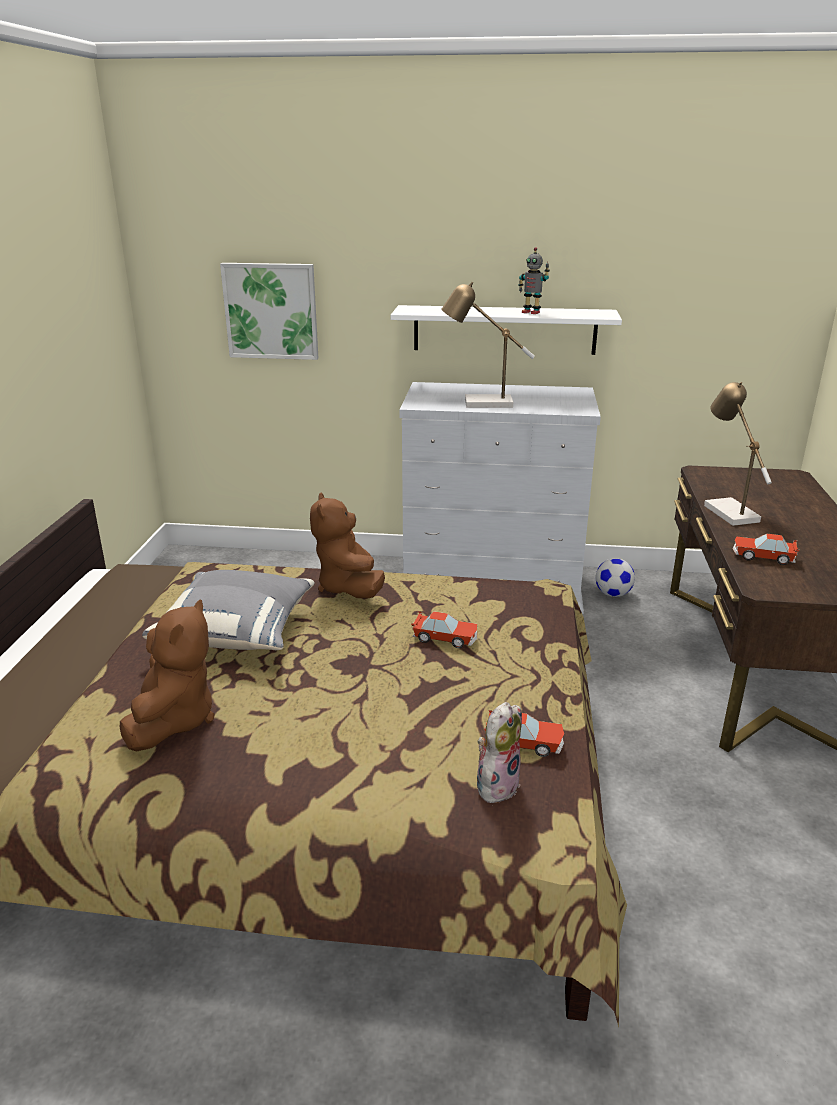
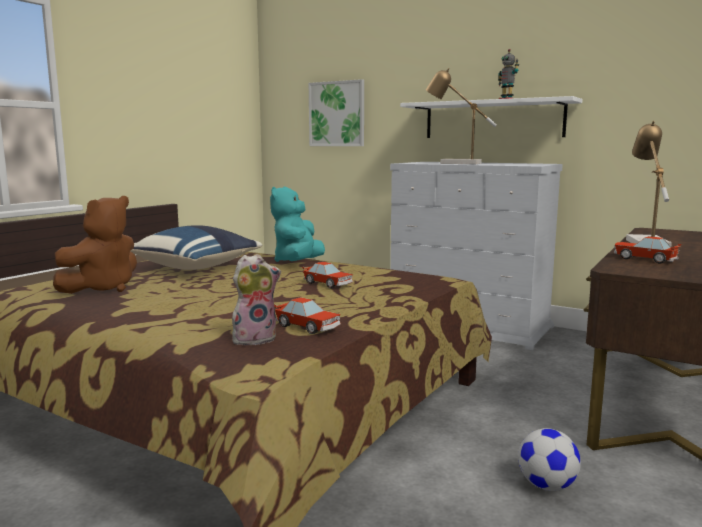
camera: 25 degrees right, 15 degrees down
grey pillow [142,570,314,650] -> blue pillow [130,225,262,270]
brown plush toy [310,492,385,598] -> turquoise plush toy [270,187,325,262]
football [596,558,635,597] -> football moved to [518,428,581,491]

